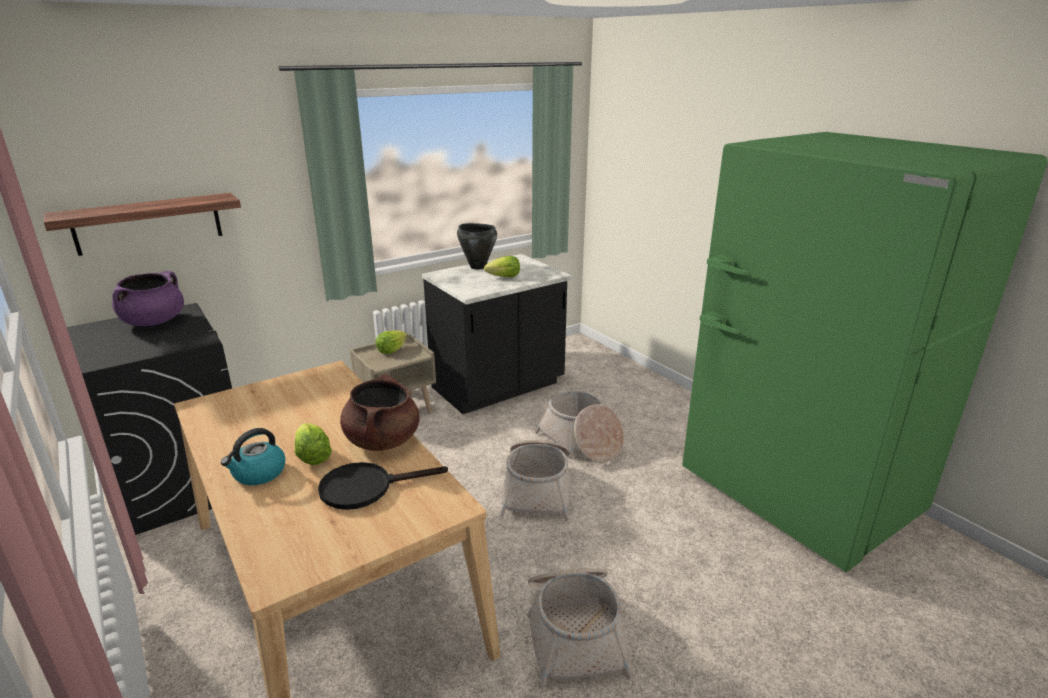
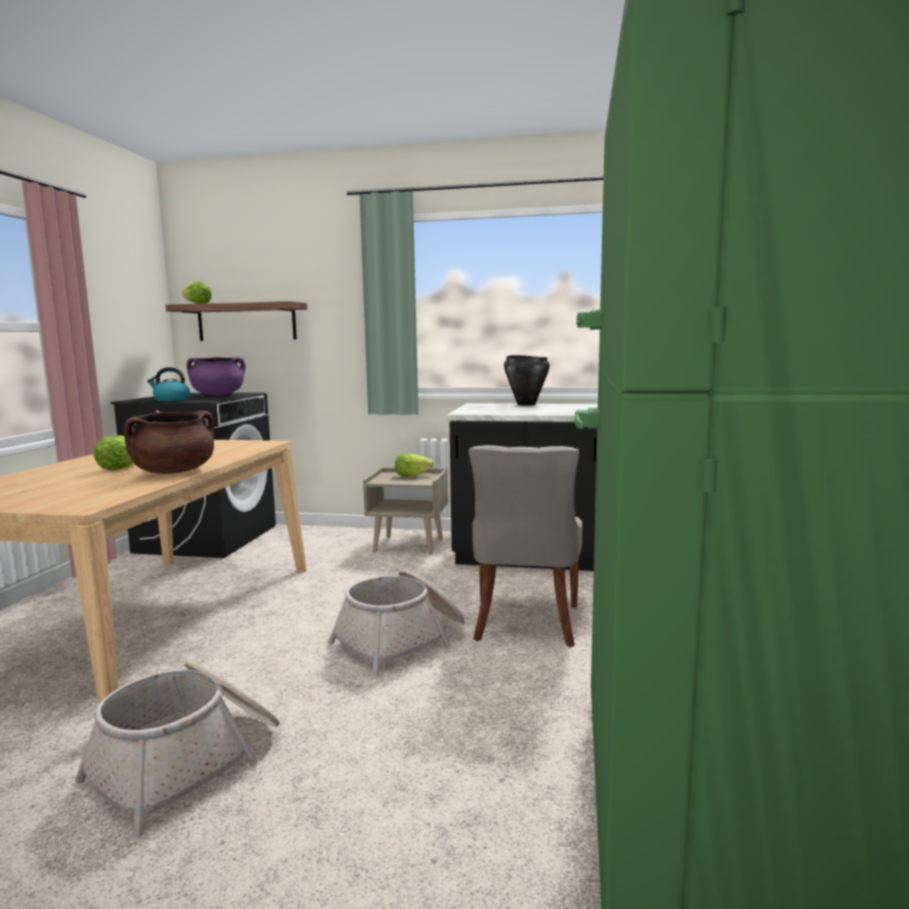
camera: 45 degrees right, 15 degrees down
kettle [221,428,286,485] -> kettle moved to [147,367,190,401]
black frying pan [318,462,448,510] -> none
lettuce [484,256,520,277] -> lettuce moved to [182,281,212,304]
basket [535,391,624,463] -> grey chair [469,445,582,647]

